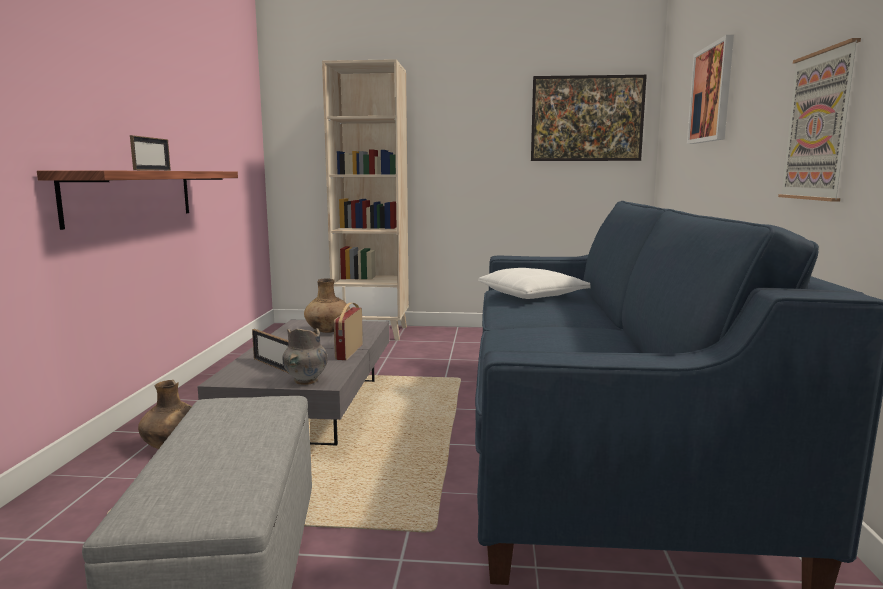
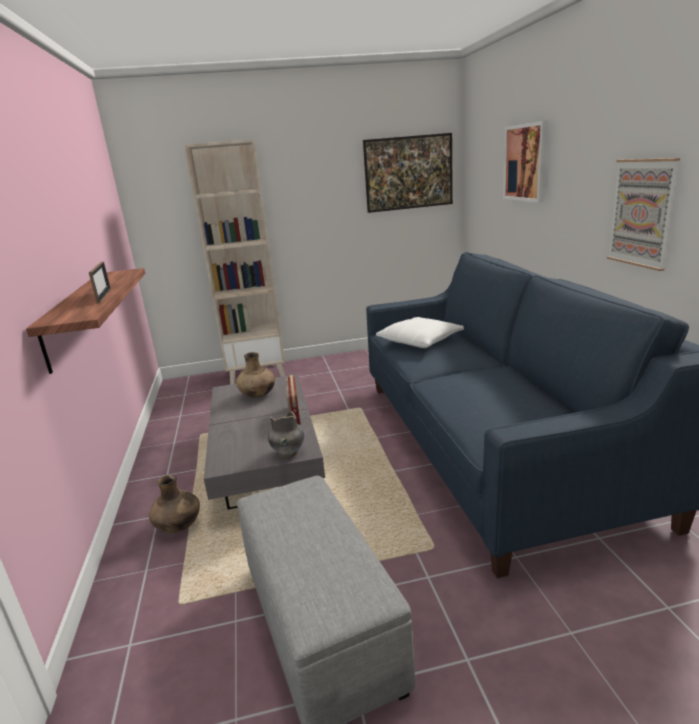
camera: 15 degrees left, 10 degrees up
picture frame [252,329,289,373] -> none

